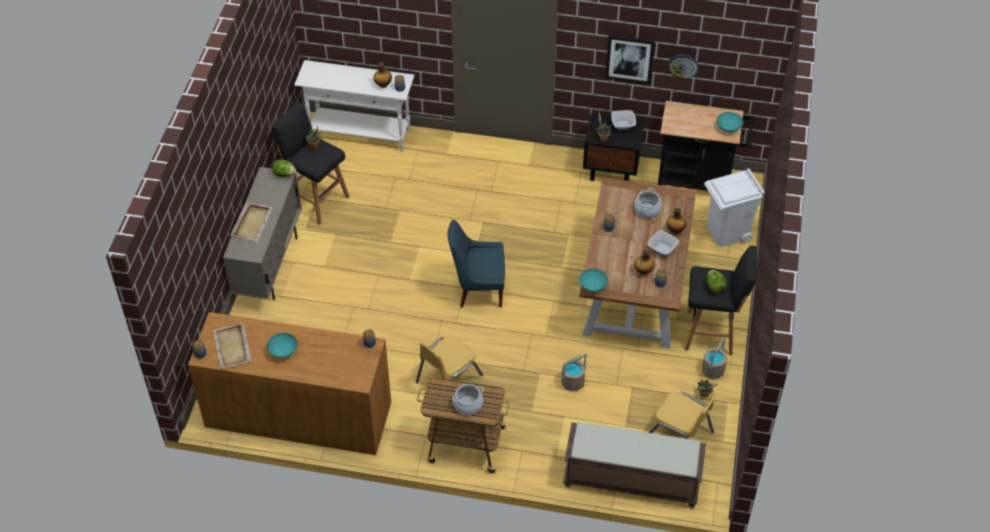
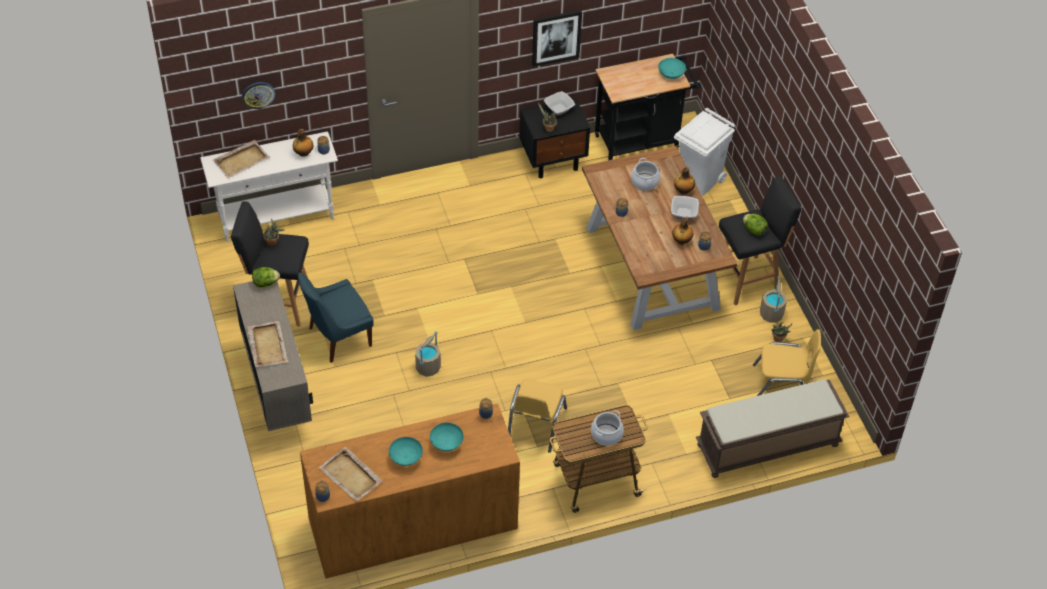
camera: 30 degrees left, 0 degrees up
blue chair [448,220,505,308] -> blue chair moved to [298,272,373,363]
beige bucket [561,353,587,391] -> beige bucket moved to [415,331,441,377]
turquoise bowl [579,269,608,292] -> turquoise bowl moved to [430,423,464,451]
wall clock [668,54,698,79] -> wall clock moved to [242,82,275,109]
none -> beige tray [213,140,270,179]

